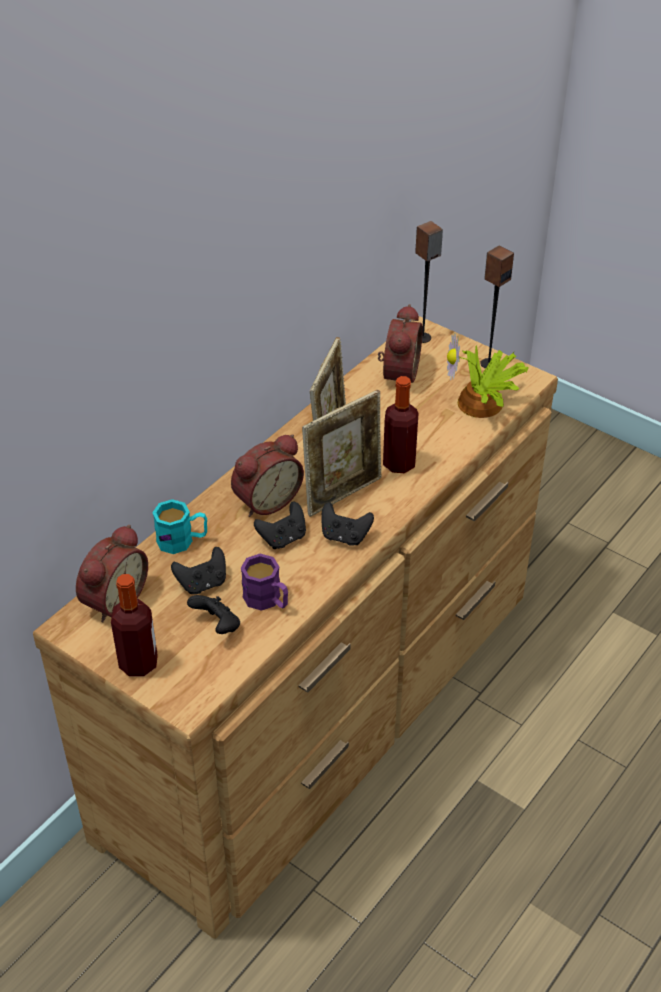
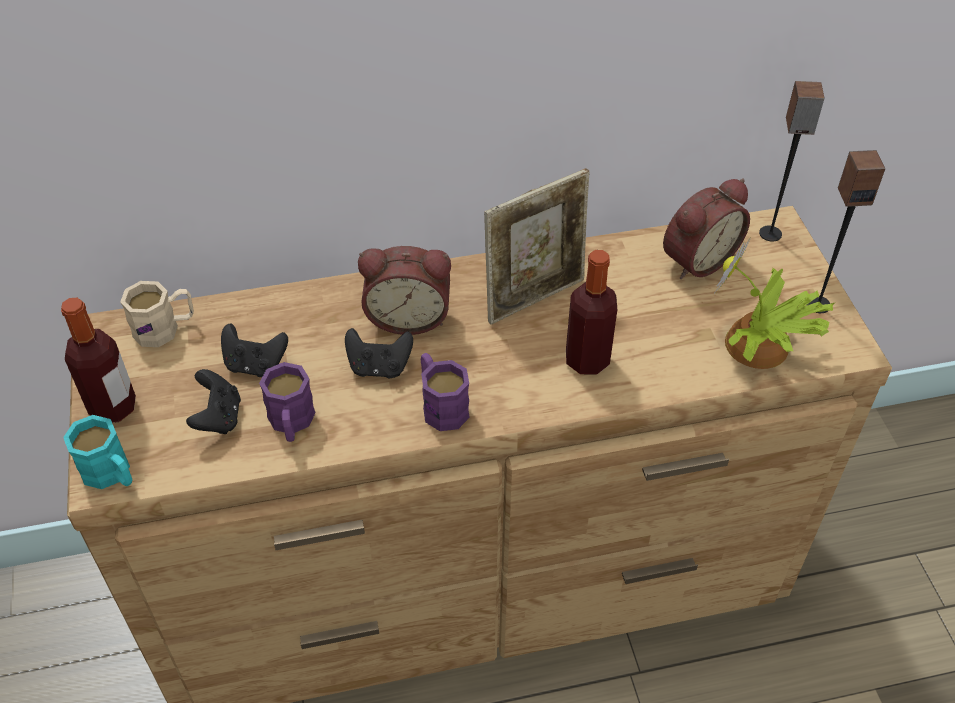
camera: 40 degrees right, 5 degrees up
alarm clock [76,525,148,622] -> beige mug [120,281,194,347]
turquoise mug [152,499,207,554] -> turquoise mug moved to [63,415,132,489]
picture frame [302,390,381,517] -> none
black game controller [321,502,374,545] -> purple mug [421,353,470,431]

